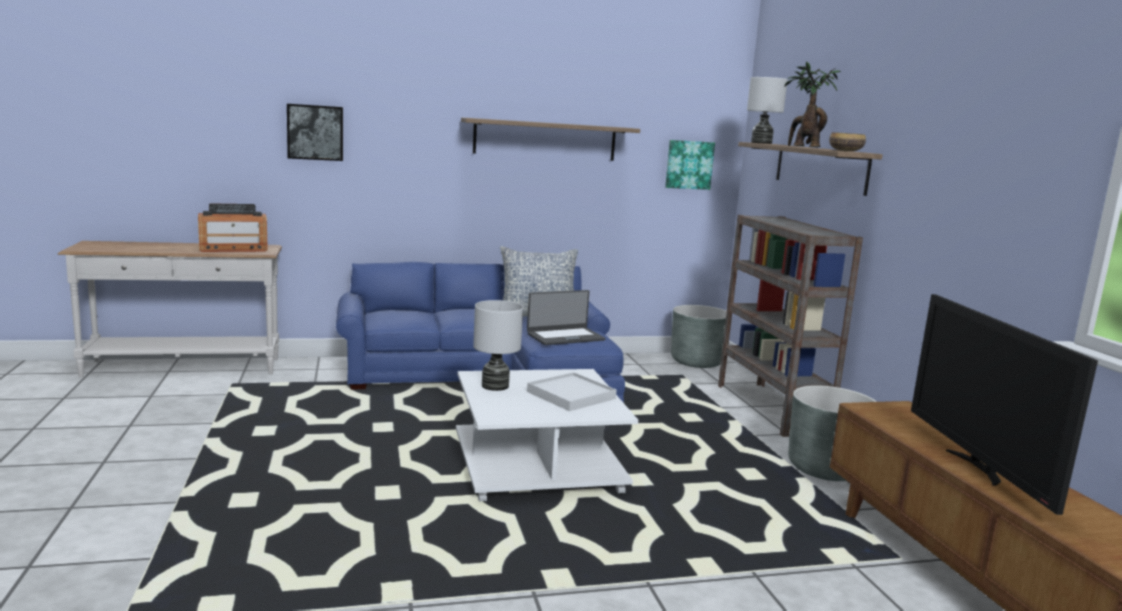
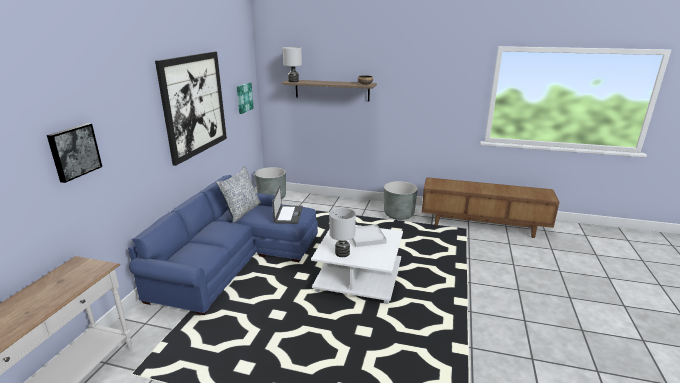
camera: 60 degrees left, 10 degrees up
radio [198,203,268,252] -> none
shelf [461,117,640,161] -> picture [155,52,227,166]
grey bookcase [718,215,863,437] -> none
potted plant [784,61,841,147] -> none
television [911,294,1098,515] -> none

